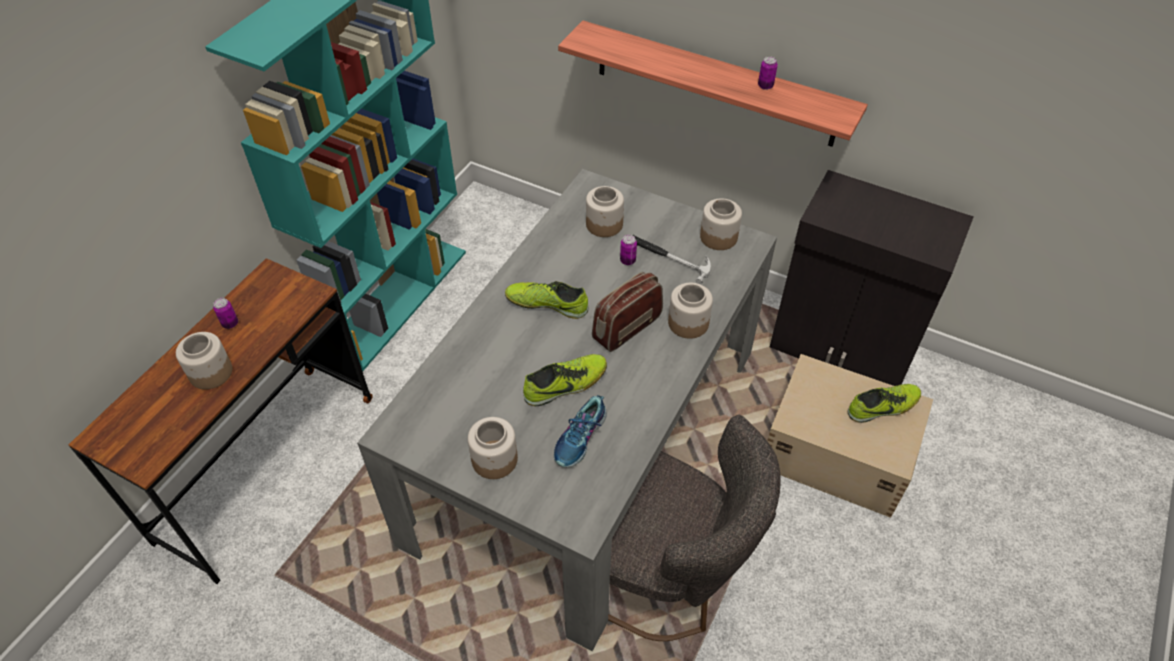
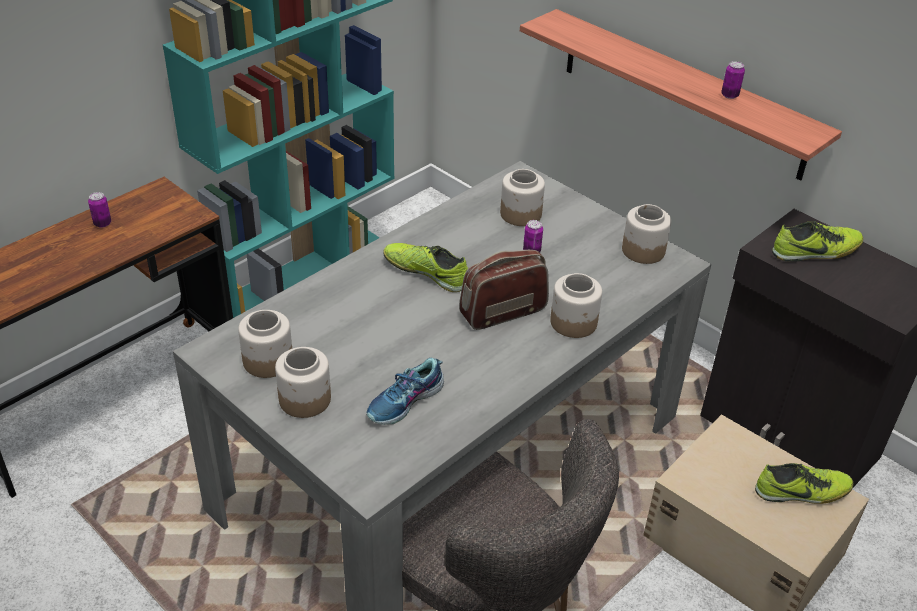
camera: 15 degrees right, 10 degrees down
jar [176,332,232,390] -> jar moved to [238,310,292,378]
shoe [523,354,607,406] -> shoe moved to [772,221,863,261]
hammer [632,235,711,284] -> none

